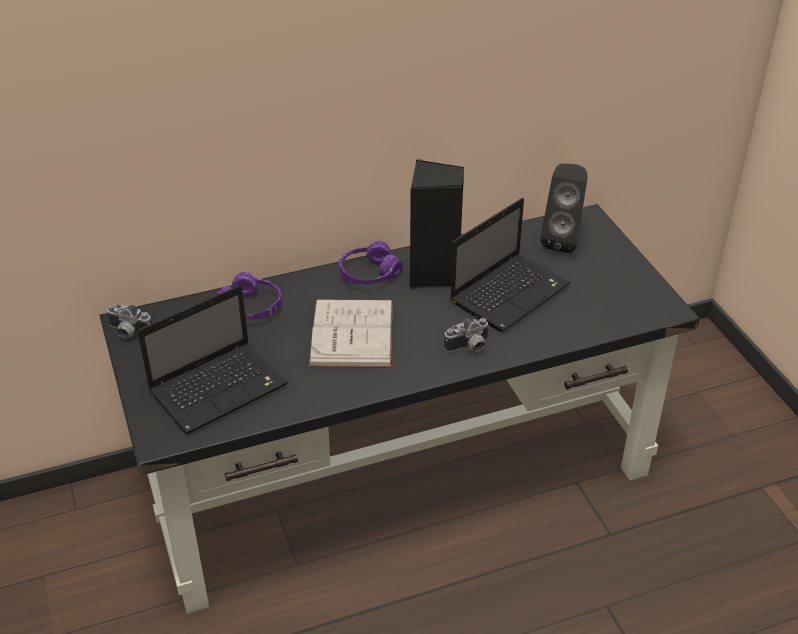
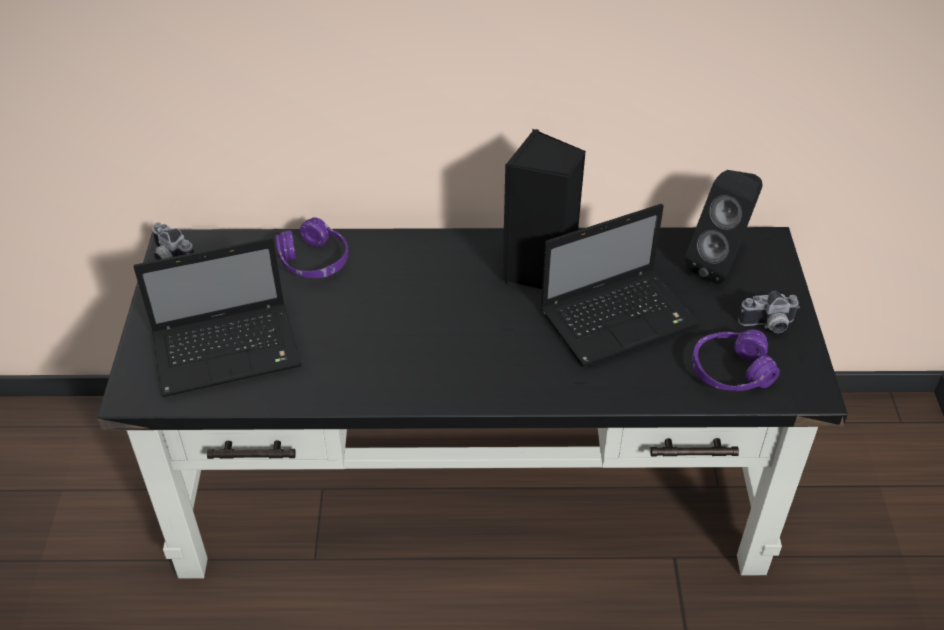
camera: 20 degrees right, 5 degrees up
white book [309,299,393,368] -> none
purple headphones [339,241,403,285] -> purple headphones moved to [692,330,780,391]
camera [444,318,490,353] -> camera moved to [738,291,800,333]

